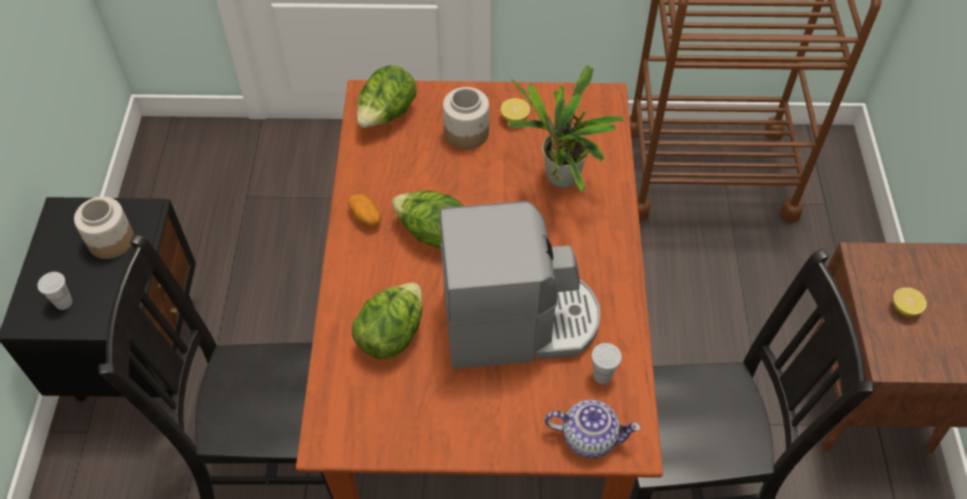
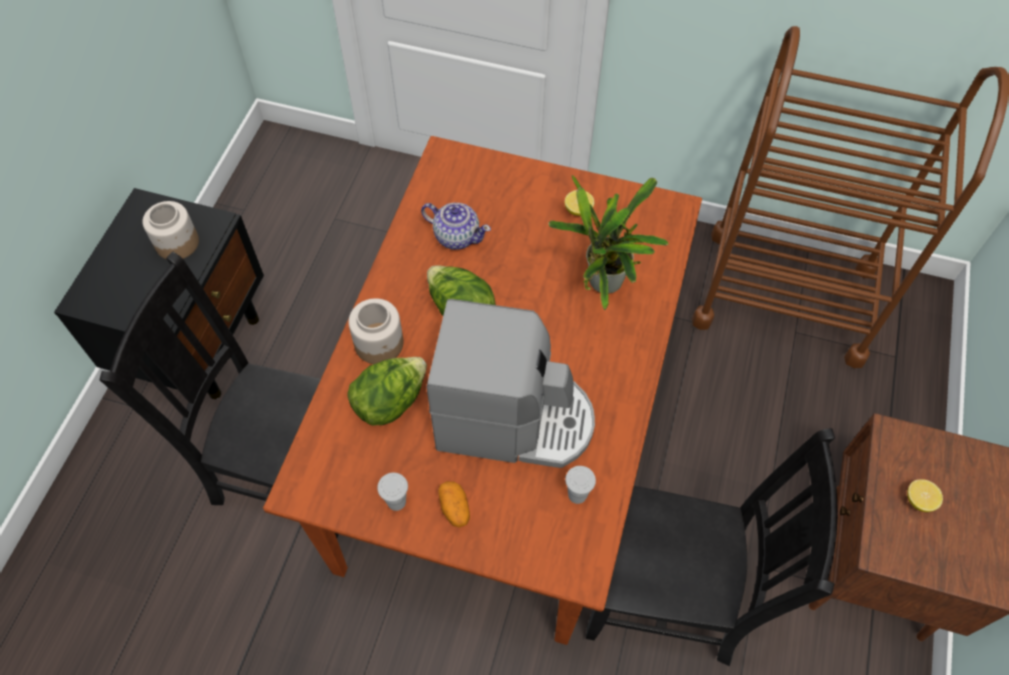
camera: 15 degrees right, 5 degrees up
white cup [37,272,72,310] -> white cup moved to [377,473,408,511]
potato [348,194,381,228] -> potato moved to [438,481,470,528]
lettuce [357,65,417,128] -> none
jar [443,87,489,149] -> jar moved to [348,298,404,364]
teapot [545,400,641,458] -> teapot moved to [421,203,491,250]

